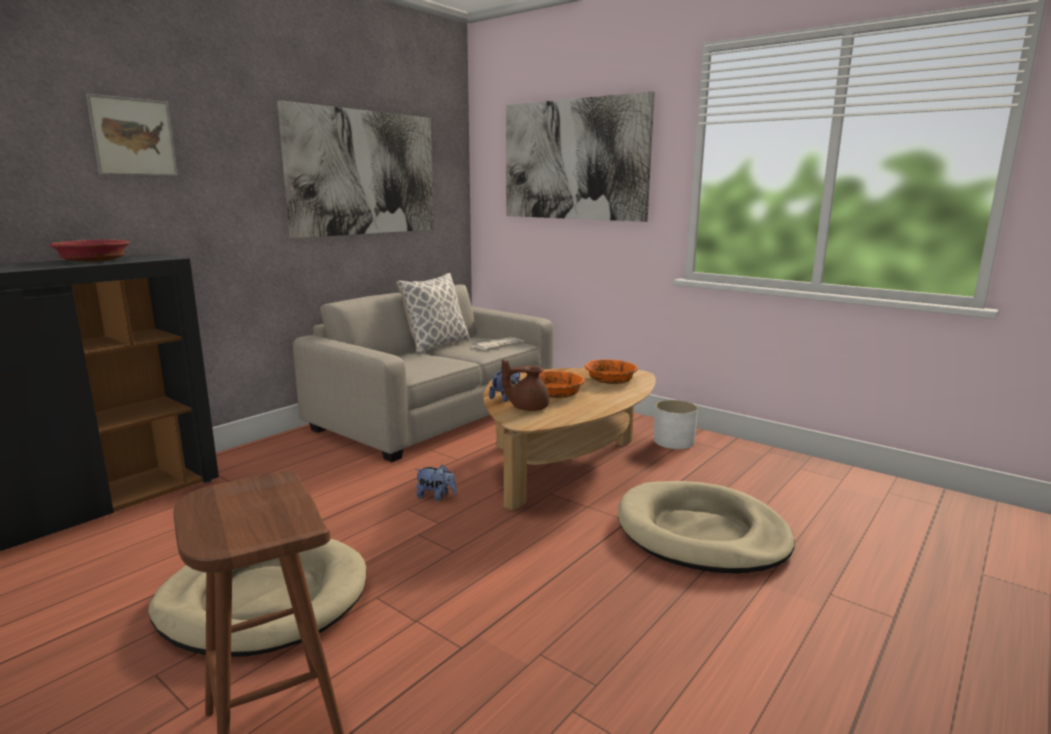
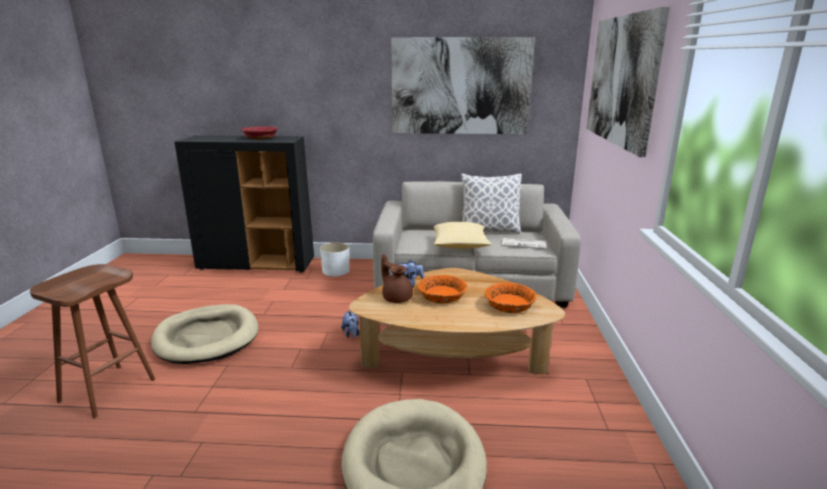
camera: 55 degrees right, 5 degrees up
picture [86,94,178,176] -> none
white planter [654,400,698,449] -> white planter moved to [320,243,349,276]
none -> pillow [433,222,492,249]

